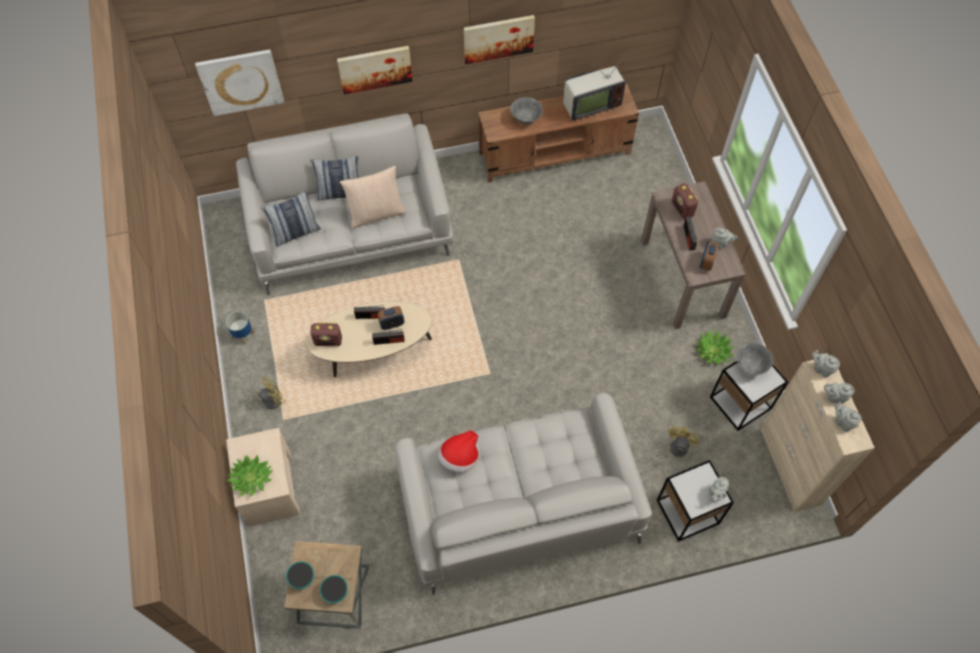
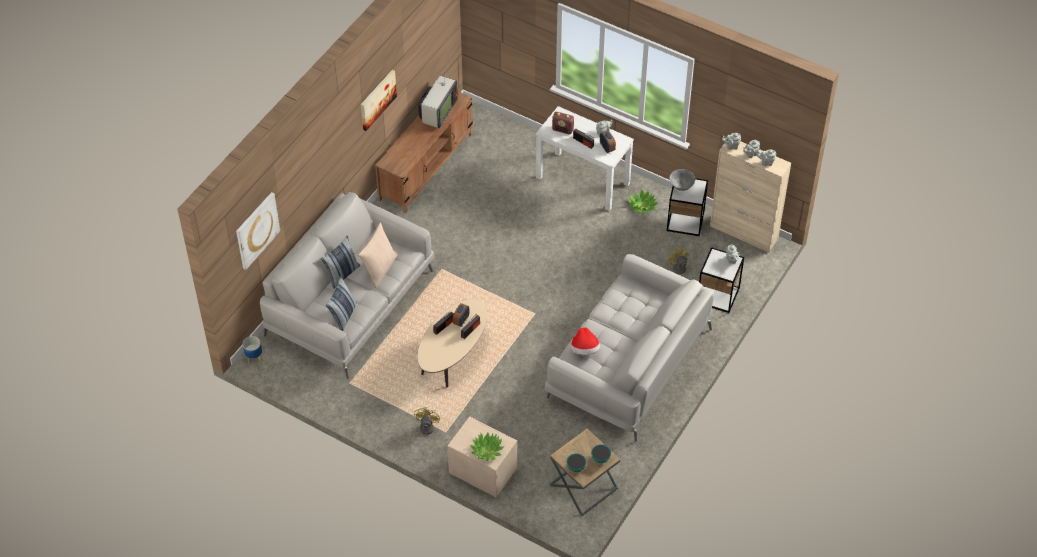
camera: 45 degrees left, 10 degrees down
planter [226,311,254,344] -> planter moved to [243,336,262,364]
radio [310,322,342,346] -> none
picture [337,46,412,94] -> none
grey bowl [510,97,543,124] -> none
brown console table [641,181,746,330] -> white console table [536,106,634,211]

